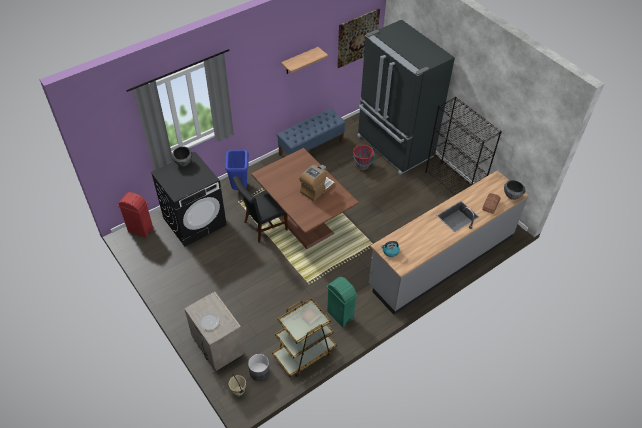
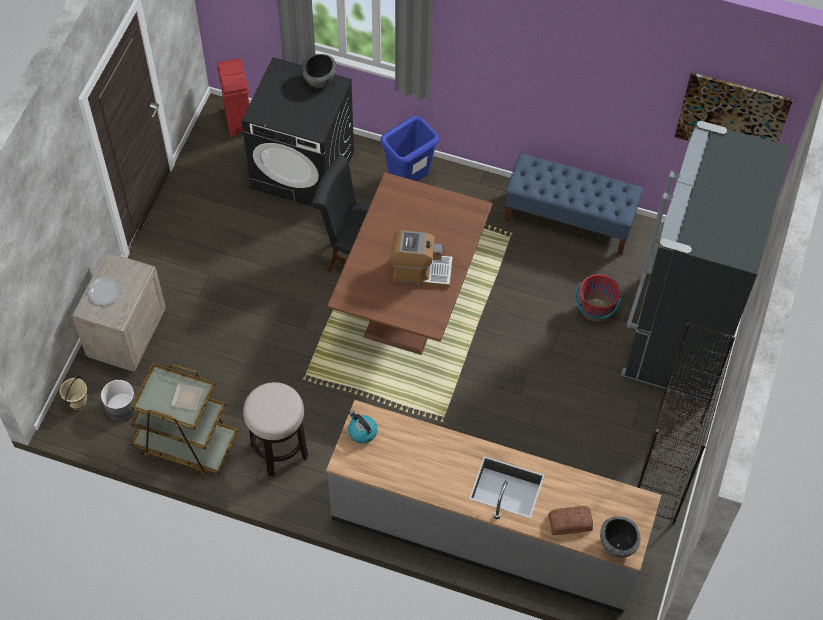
camera: 55 degrees right, 10 degrees up
shelf [281,47,328,74] -> none
green trash can [327,277,357,327] -> stool [243,382,308,477]

